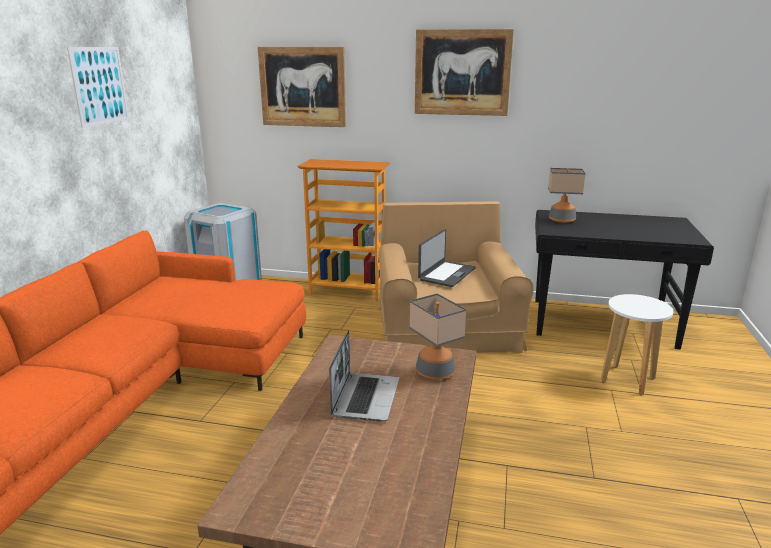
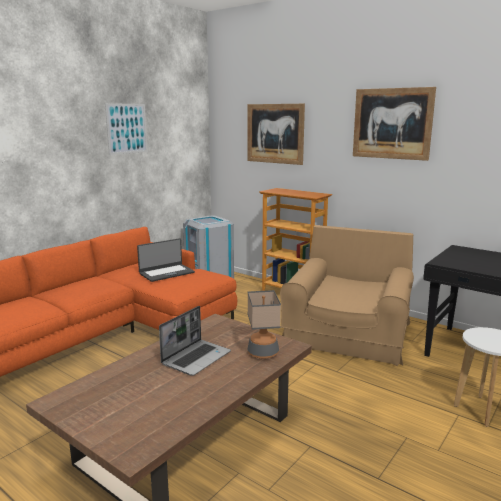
camera: 25 degrees right, 5 degrees down
laptop [418,229,476,287] -> laptop moved to [137,238,195,282]
table lamp [548,168,586,223] -> none

